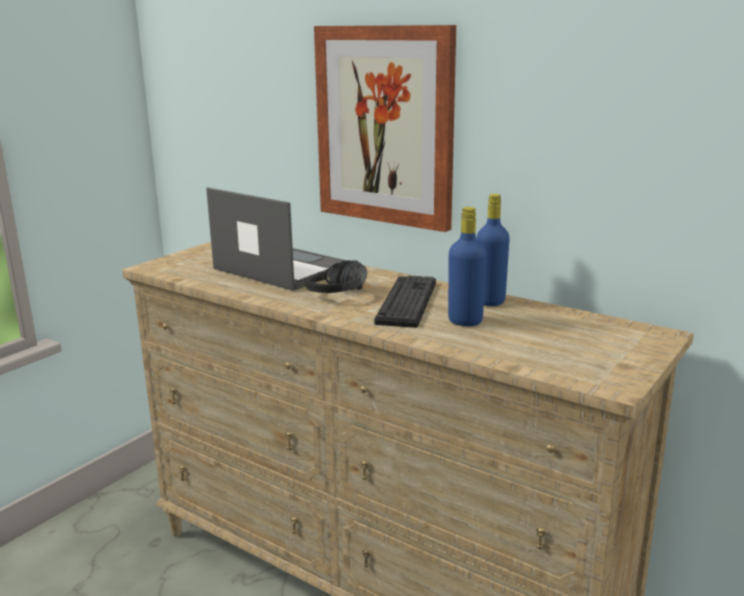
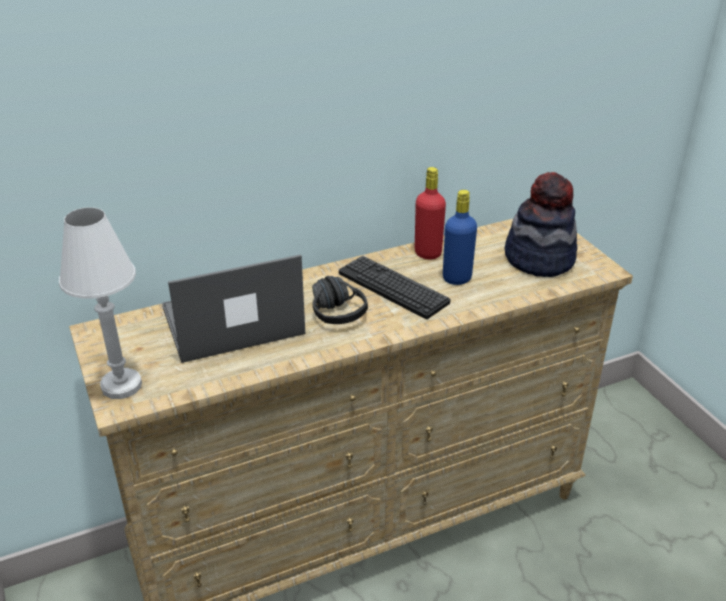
camera: 60 degrees left, 15 degrees up
picture [314,25,456,232] -> none
blue bottle [477,194,510,306] -> red bottle [415,167,446,259]
none -> white table lamp [59,207,142,399]
none -> hat [505,172,578,277]

